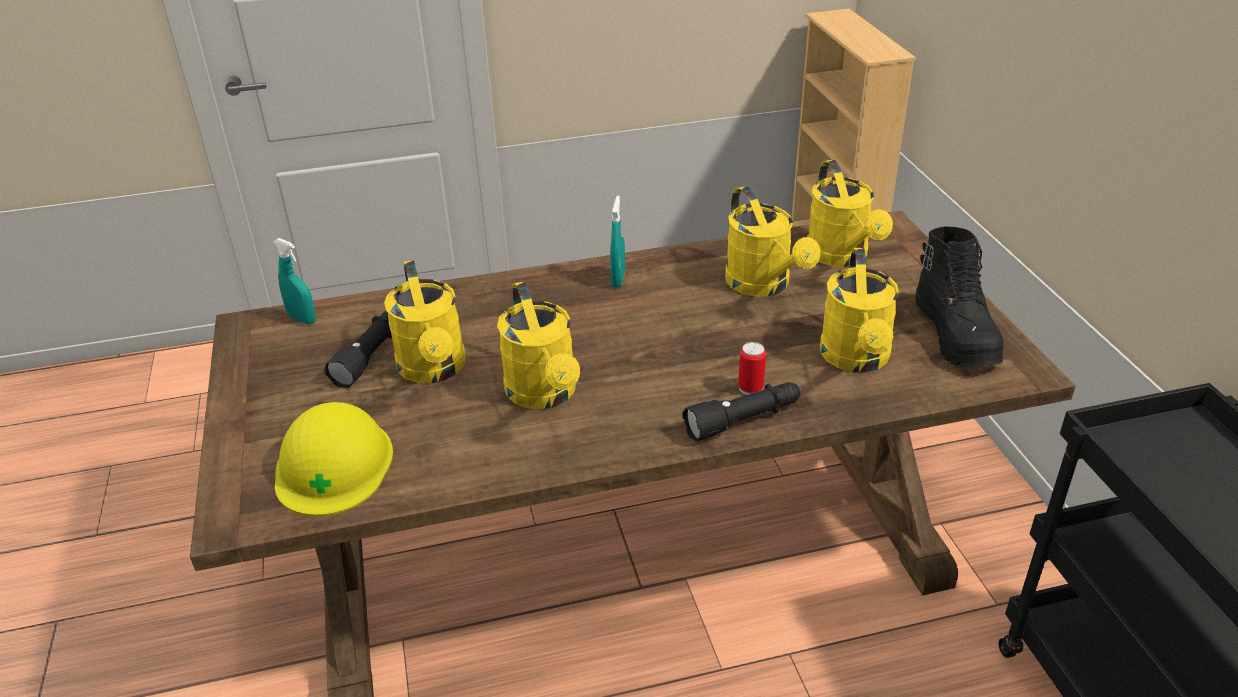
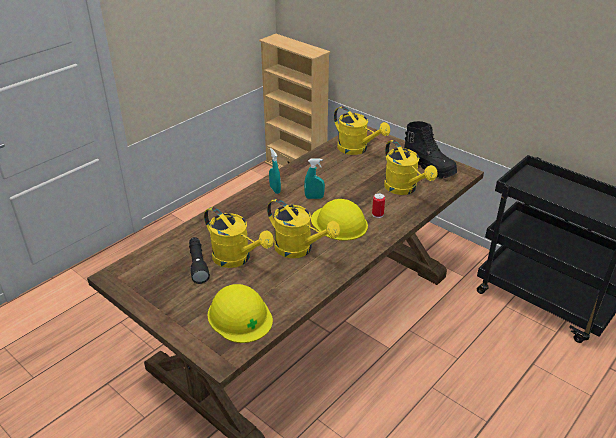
camera: 35 degrees left, 0 degrees up
turquoise spray bottle [274,238,315,324] -> turquoise spray bottle moved to [304,158,325,199]
black flashlight [682,382,800,442] -> none
yellow watering can [725,186,820,297] -> none
none -> yellow hard hat [311,199,368,241]

